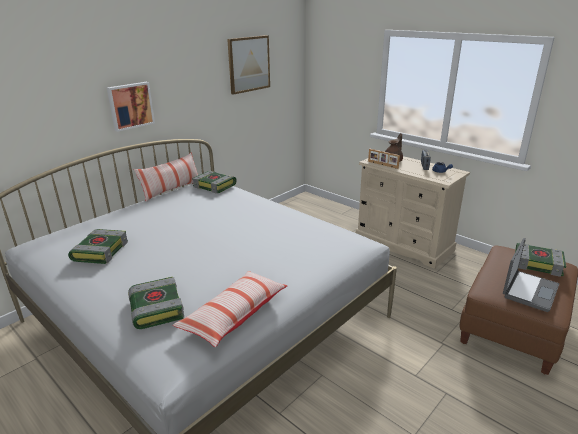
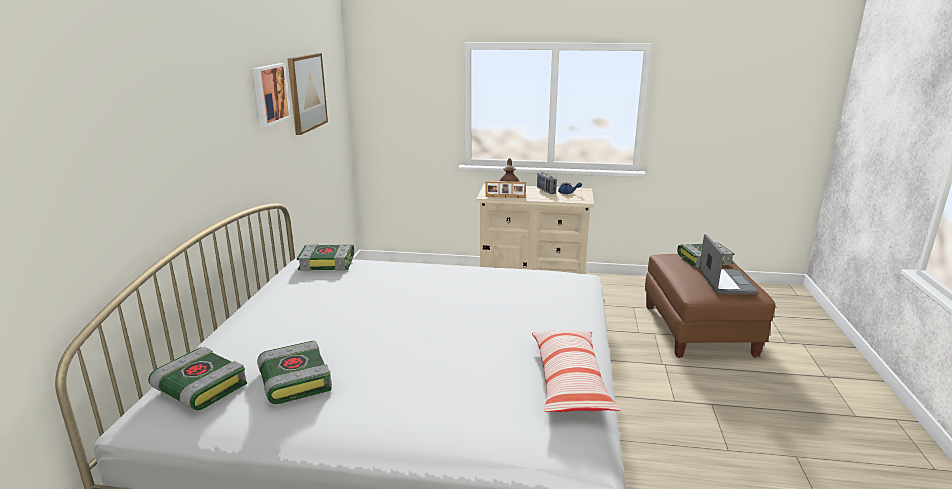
camera: 35 degrees left, 5 degrees down
picture [107,82,155,132] -> picture moved to [253,63,291,127]
book [128,277,184,329] -> book moved to [148,347,247,411]
pillow [134,152,198,202] -> none

